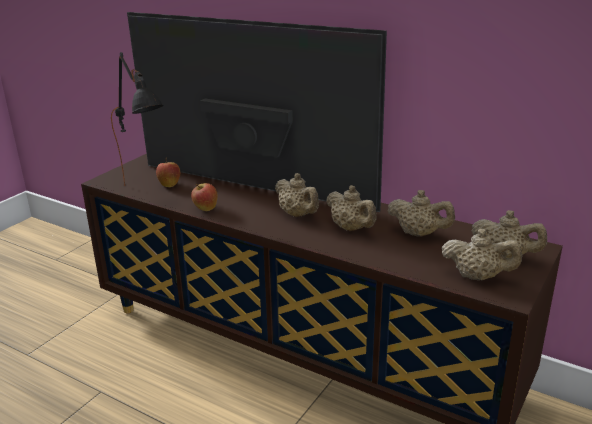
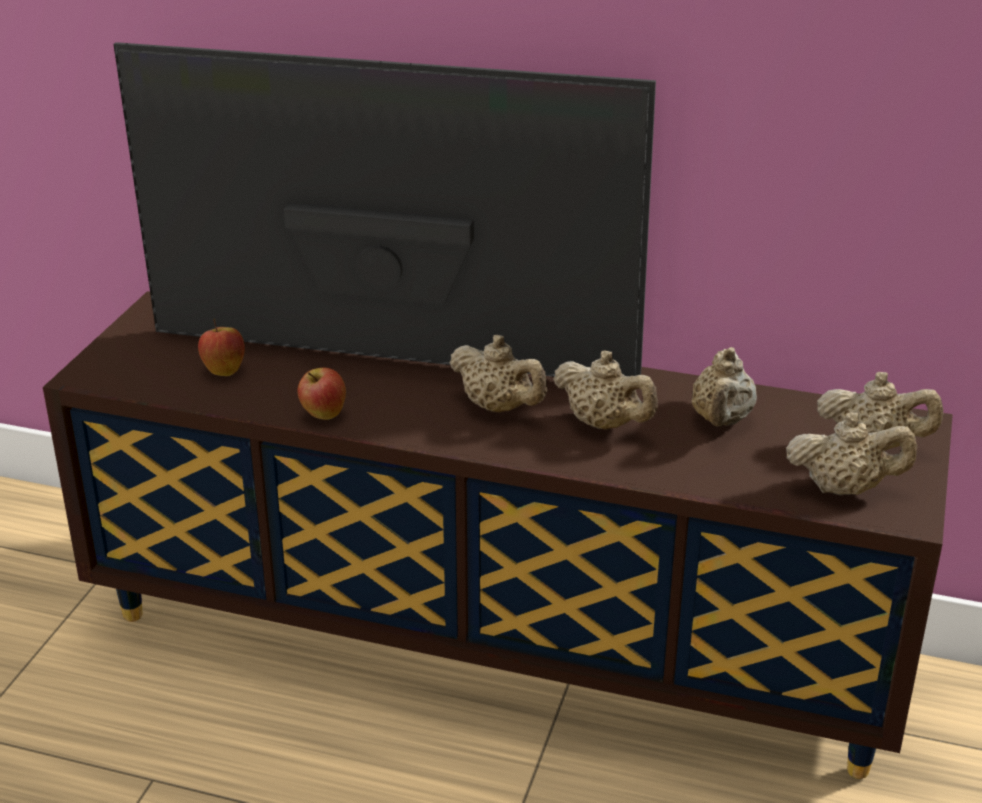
camera: 15 degrees left, 5 degrees up
black table lamp [111,52,164,186] -> none
beige teapot [387,190,455,237] -> beige teapot turned 90 degrees clockwise [691,347,757,426]

